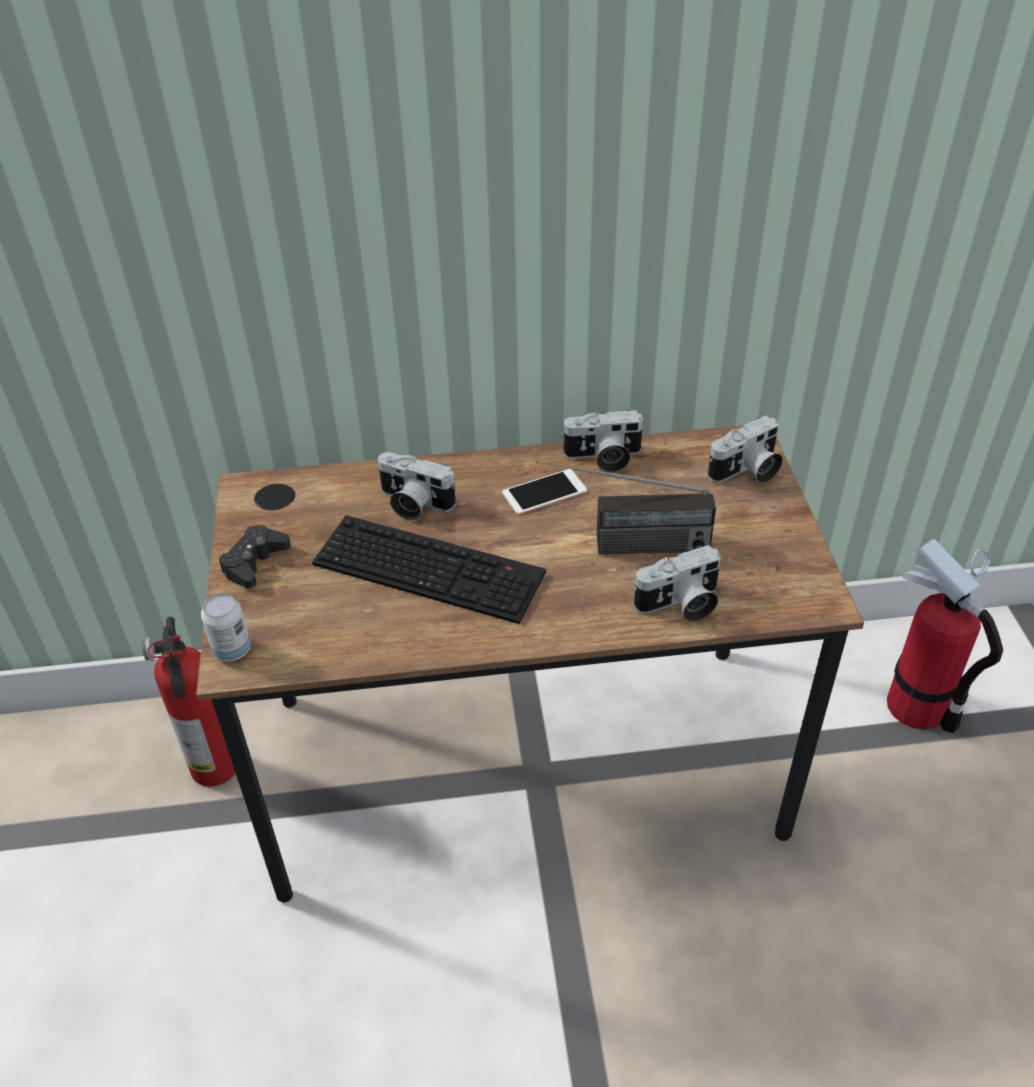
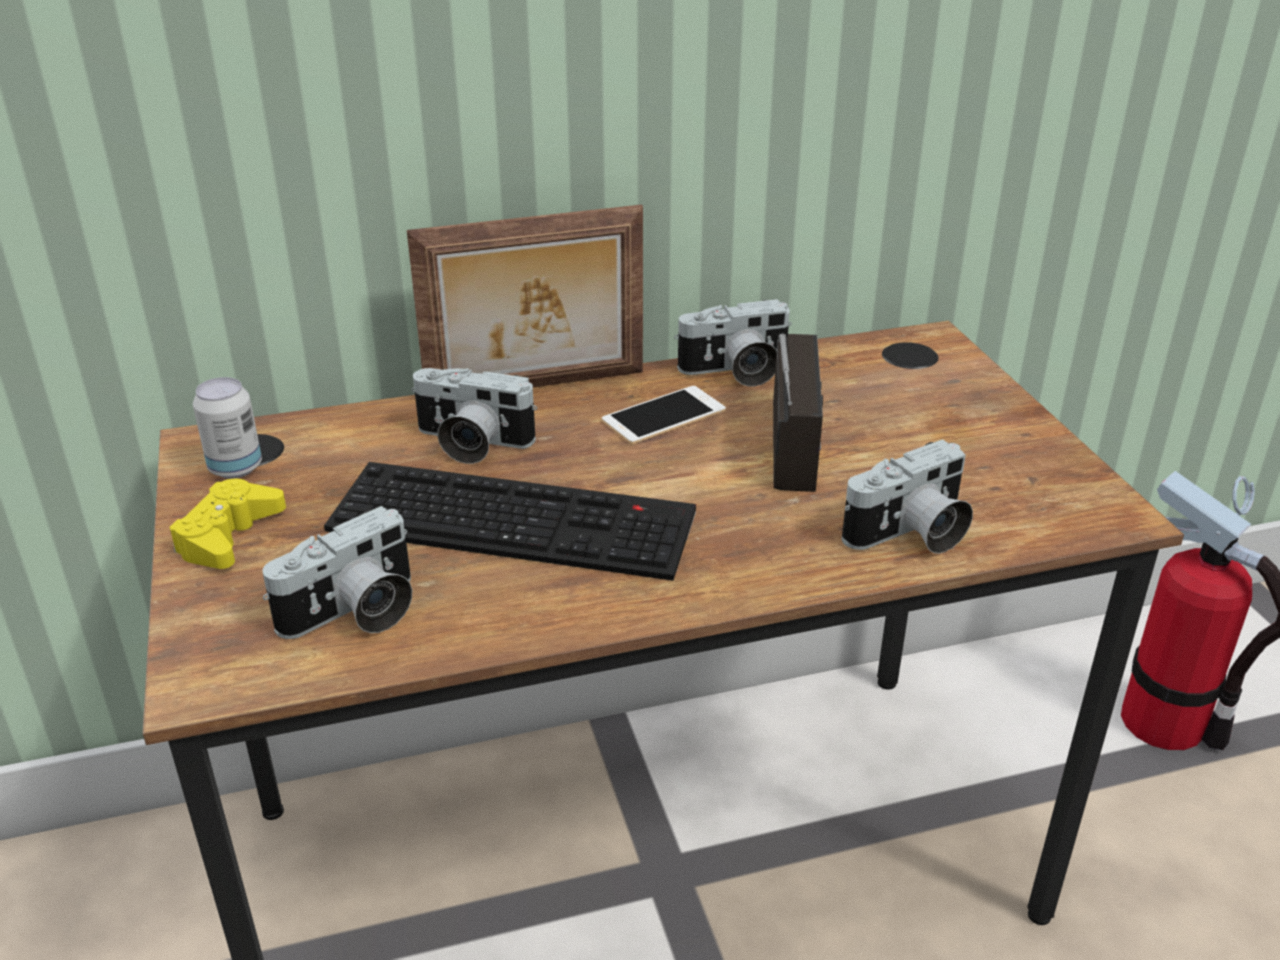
camera: 10 degrees left, 10 degrees down
fire extinguisher [142,617,235,786] -> none
can [201,593,251,661] -> can moved to [193,377,262,479]
black game controller [219,525,291,588] -> yellow game controller [170,479,286,569]
radio [536,460,716,554] -> radio turned 75 degrees counterclockwise [773,333,823,492]
camera [708,415,783,483] -> camera moved to [263,506,412,639]
none -> picture frame [407,205,643,387]

